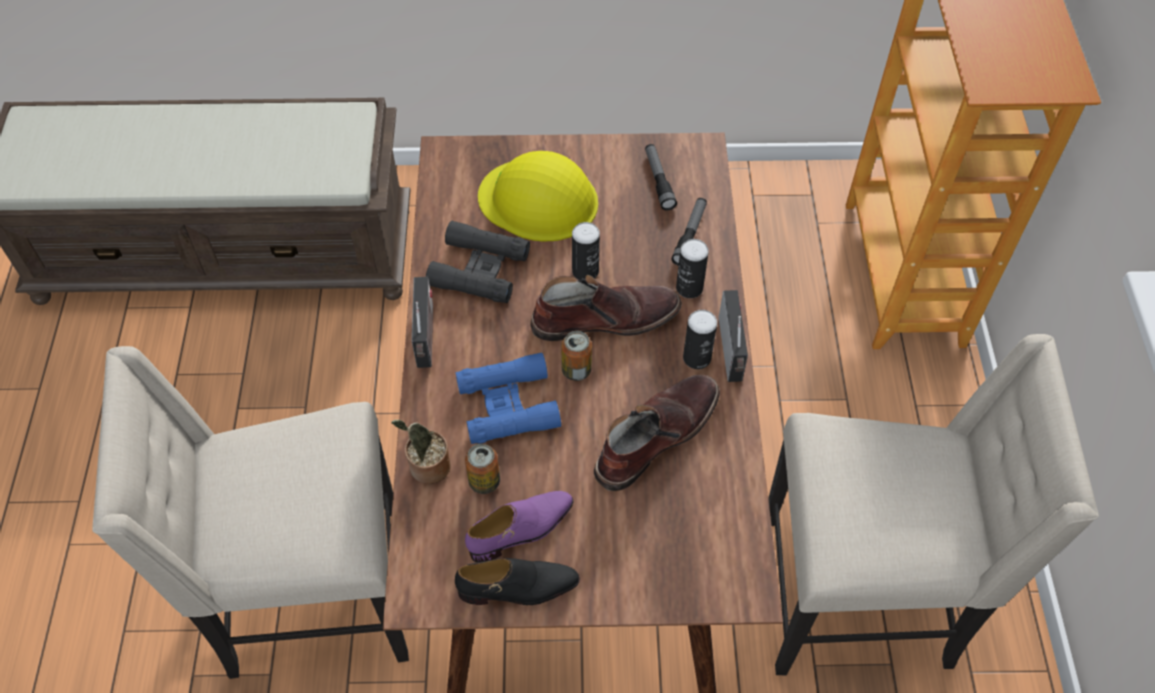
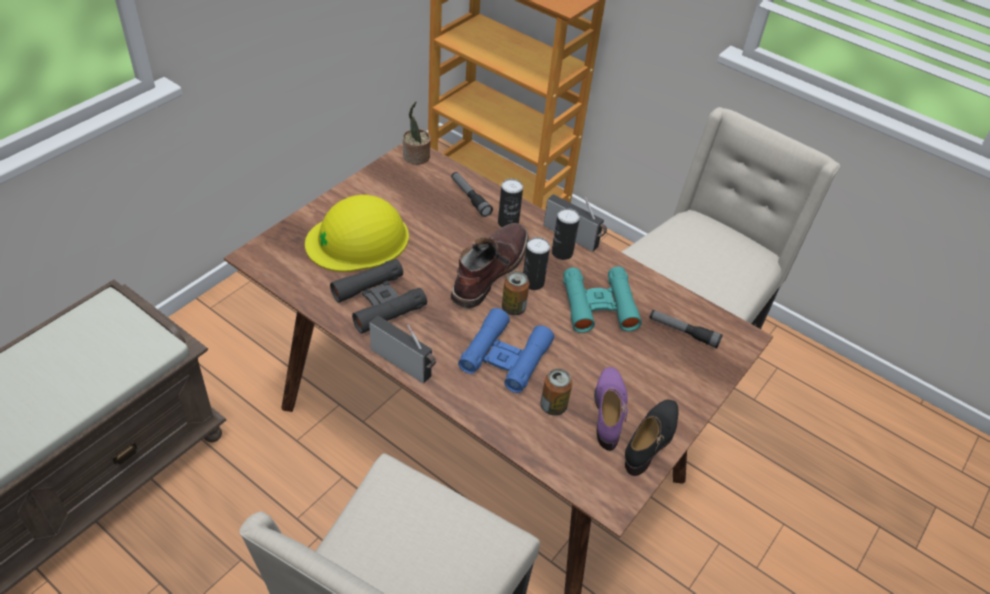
camera: 55 degrees left, 10 degrees down
potted plant [391,420,451,484] -> potted plant moved to [403,101,431,165]
can [572,222,600,280] -> can moved to [523,237,550,290]
brown boot [594,375,720,491] -> turquoise binoculars [563,267,642,333]
flashlight [645,144,677,211] -> flashlight moved to [649,310,723,348]

